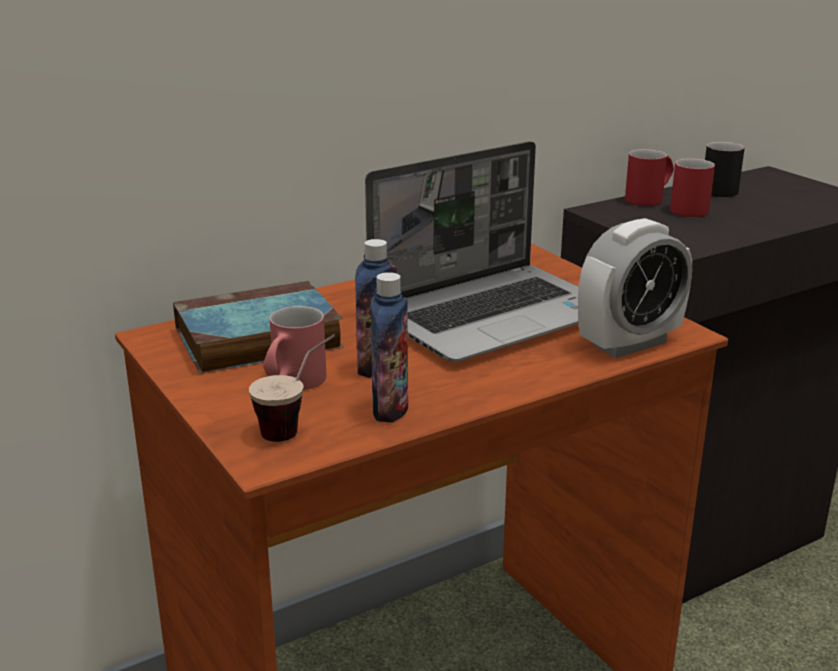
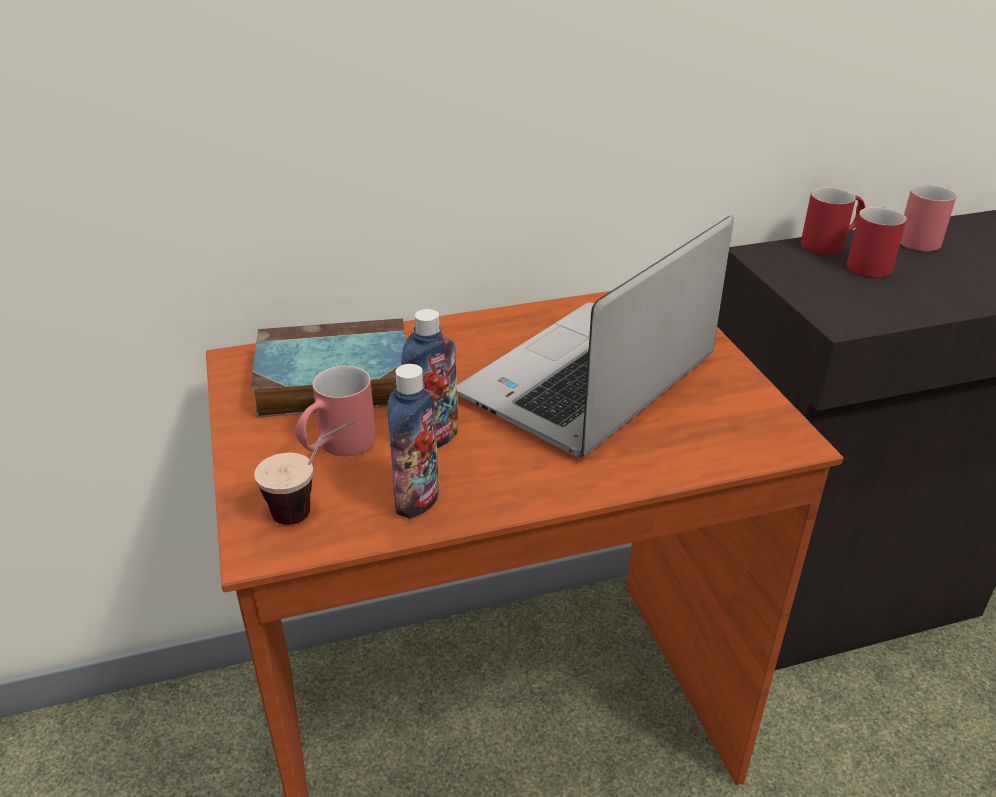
camera: 15 degrees right, 10 degrees up
laptop [365,141,579,362] -> laptop turned 150 degrees clockwise [457,216,734,457]
alarm clock [578,218,692,358] -> none
black mug [705,142,745,197] -> red mug [900,184,957,252]

